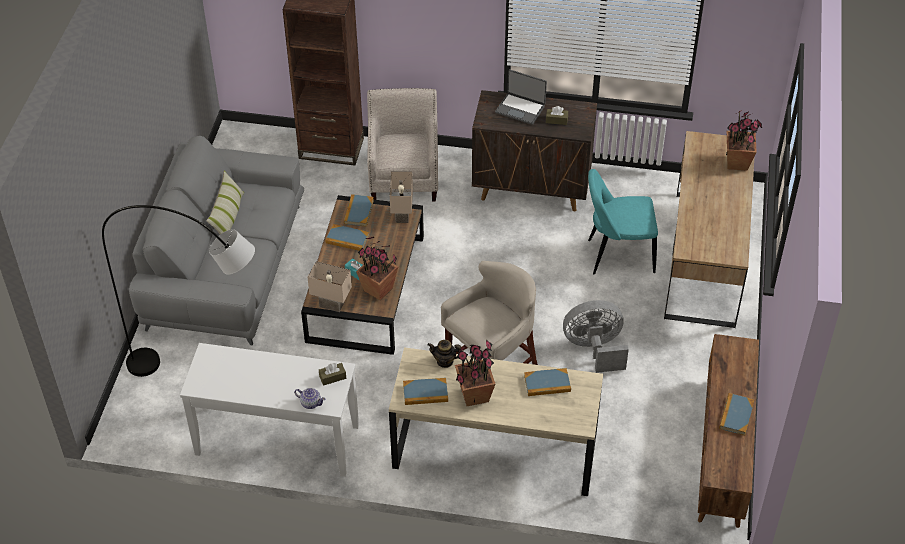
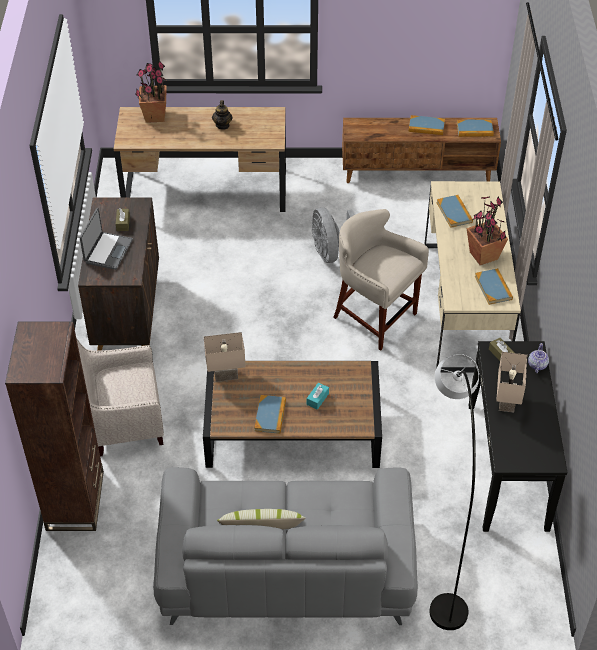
camera: 100 degrees left, 0 degrees up
white console table [180,343,359,477] -> black console table [468,341,567,532]
beige table lamp [307,261,352,312] -> beige table lamp moved to [496,352,527,413]
book [344,194,374,227] -> book moved to [457,119,494,137]
potted plant [356,237,398,300] -> none
teapot [427,340,461,368] -> teapot moved to [212,100,233,130]
turquoise chair [588,169,658,274] -> none

